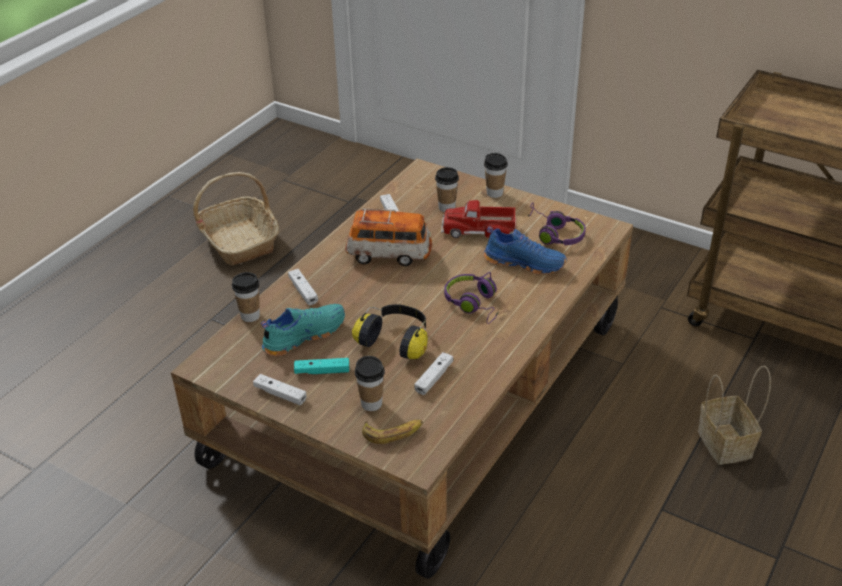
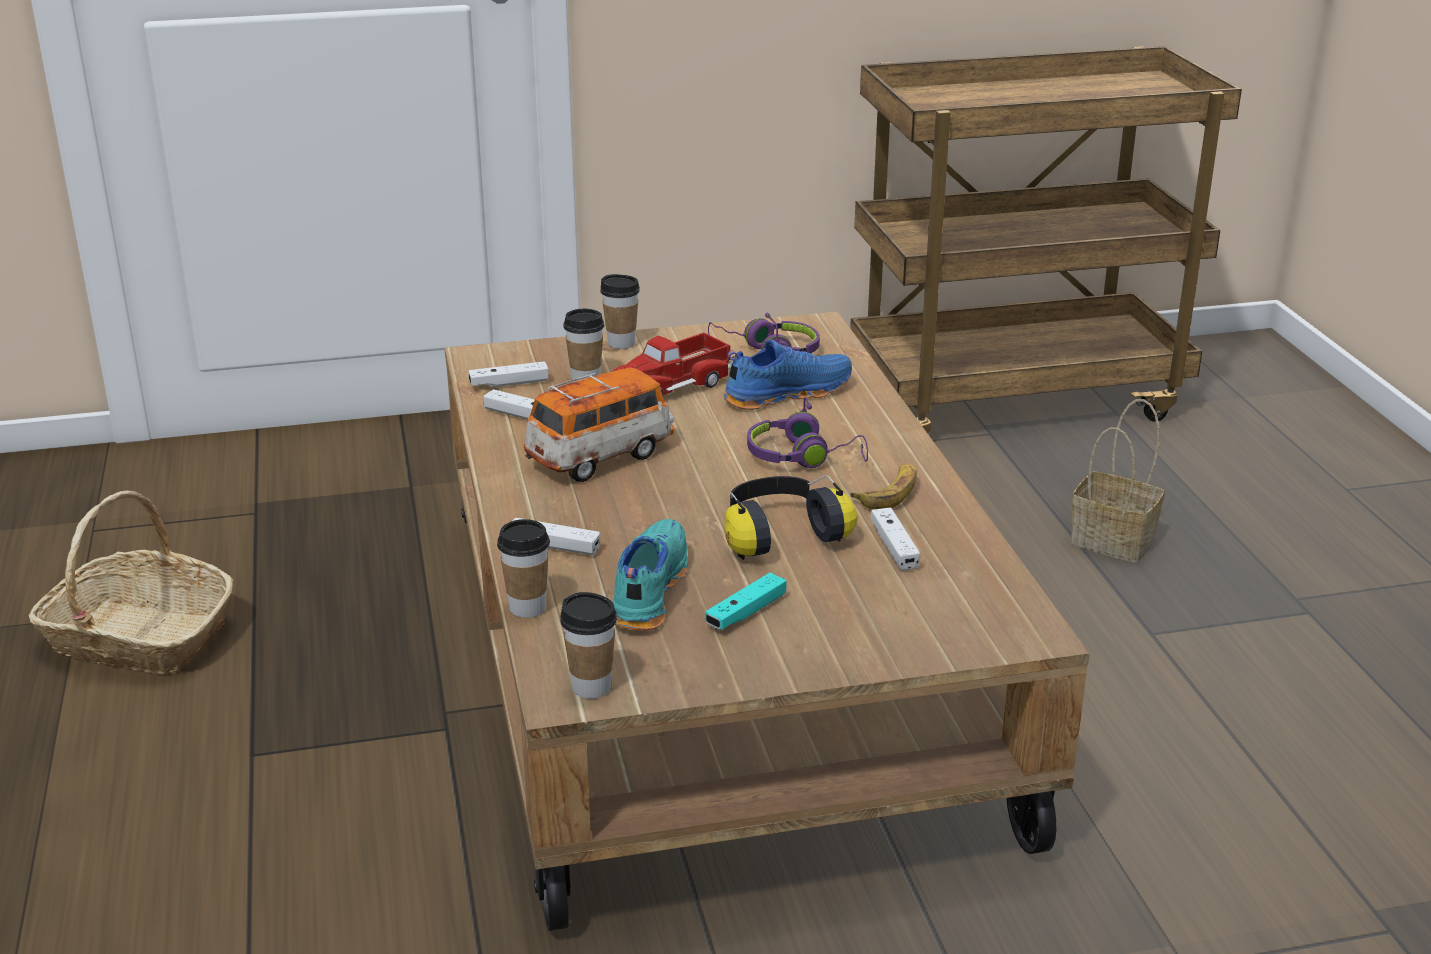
camera: 45 degrees left, 10 degrees down
white game controller [253,374,306,405] -> white game controller moved to [469,361,548,388]
cup [355,356,385,411] -> cup moved to [560,592,617,699]
banana [362,420,423,444] -> banana moved to [850,464,917,509]

